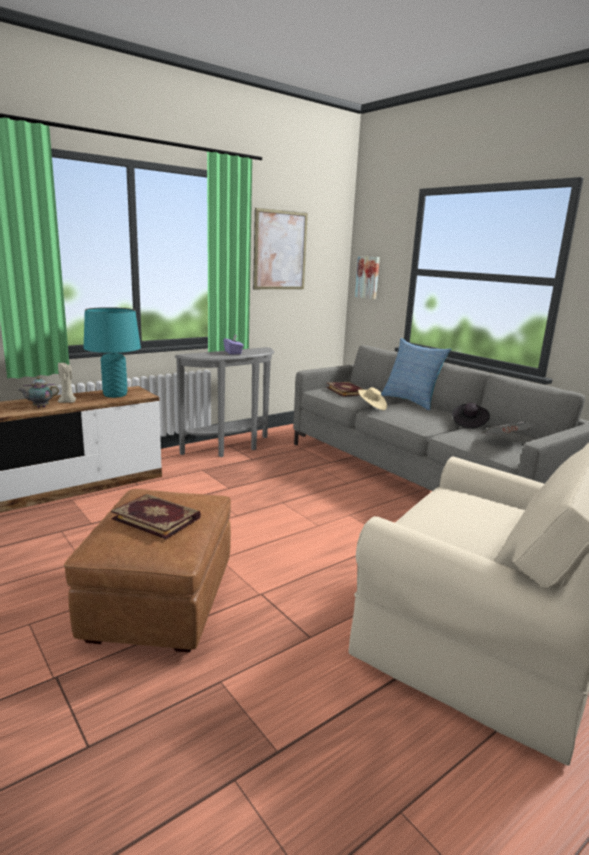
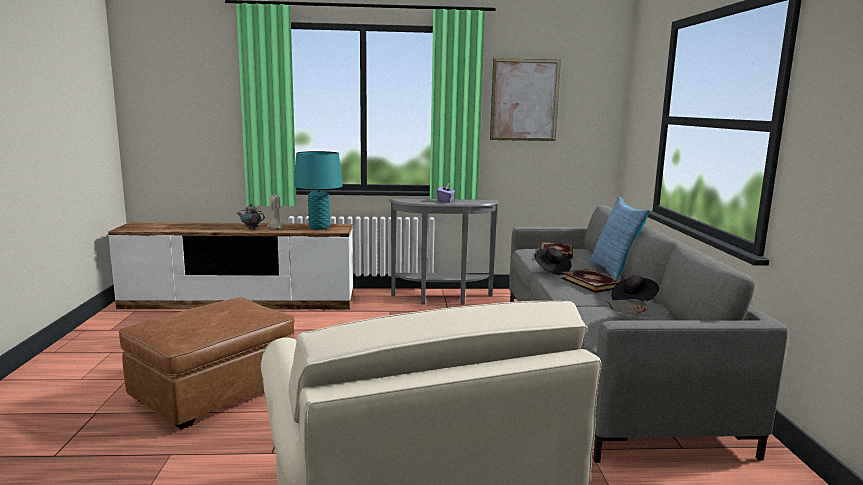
camera: 35 degrees right, 5 degrees down
book [111,494,201,539] -> book moved to [561,269,620,293]
picture [355,256,380,299] -> none
beige hat [358,387,387,410] -> black hat [535,248,571,275]

